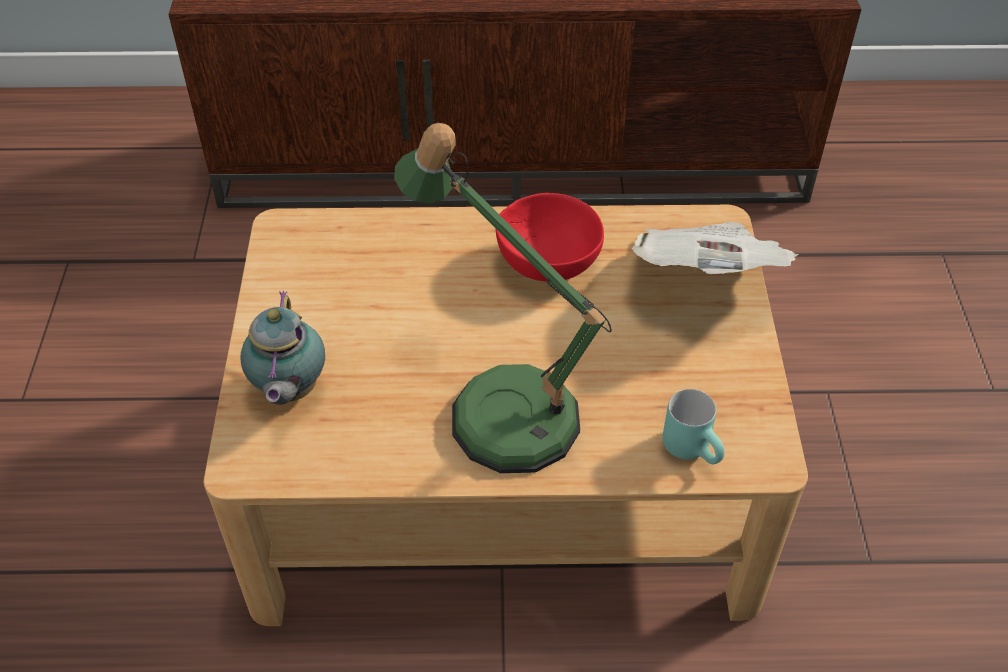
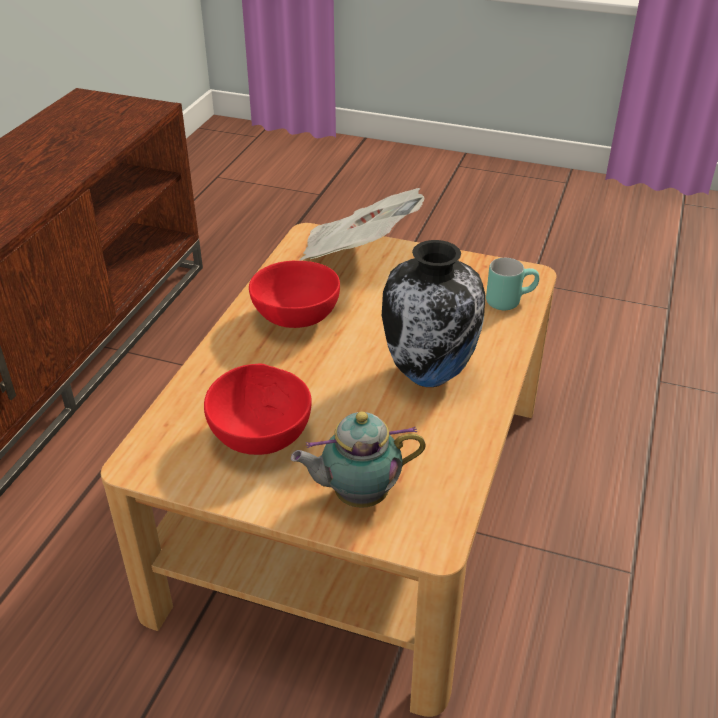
camera: 70 degrees left, 10 degrees down
teapot [241,291,325,405] -> teapot turned 150 degrees clockwise [291,412,425,508]
table lamp [394,123,612,473] -> vase [382,240,486,387]
none -> red bowl [204,364,311,455]

